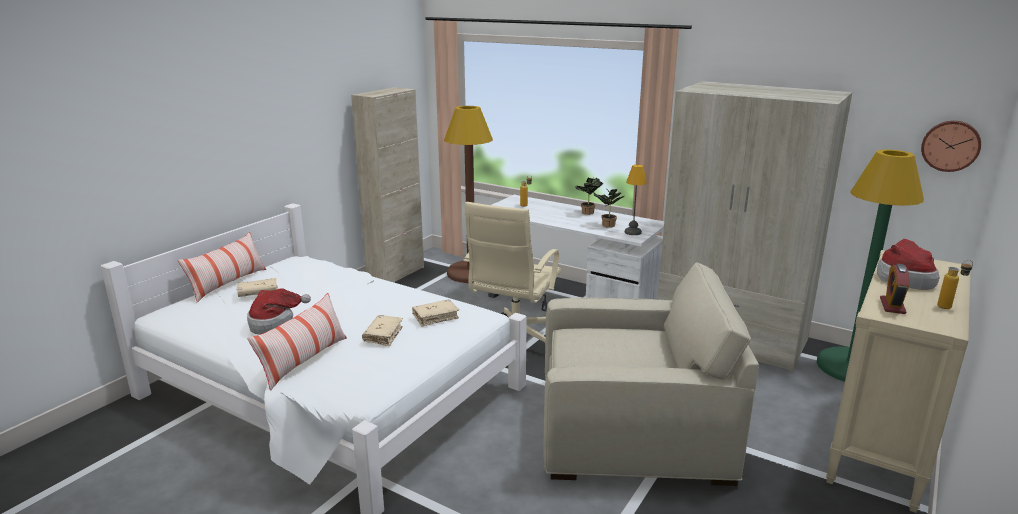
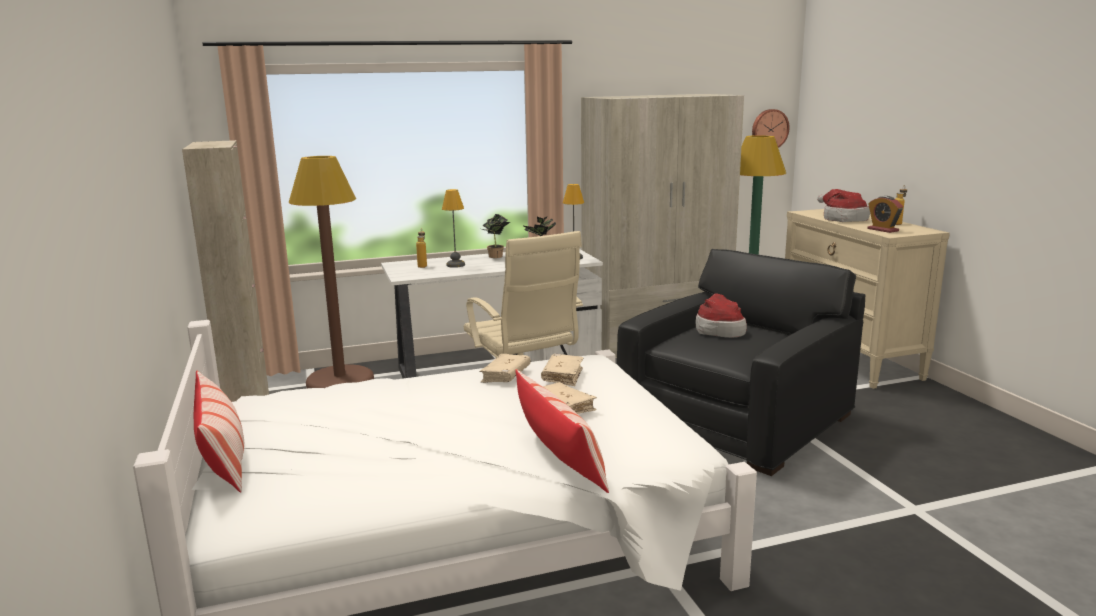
camera: 50 degrees left, 5 degrees down
beige book [237,278,278,297] -> beige book moved to [479,354,531,383]
hat [247,288,311,335] -> hat moved to [696,293,747,338]
beige armchair [543,262,759,486] -> black armchair [617,249,865,476]
none -> table lamp [442,189,465,268]

